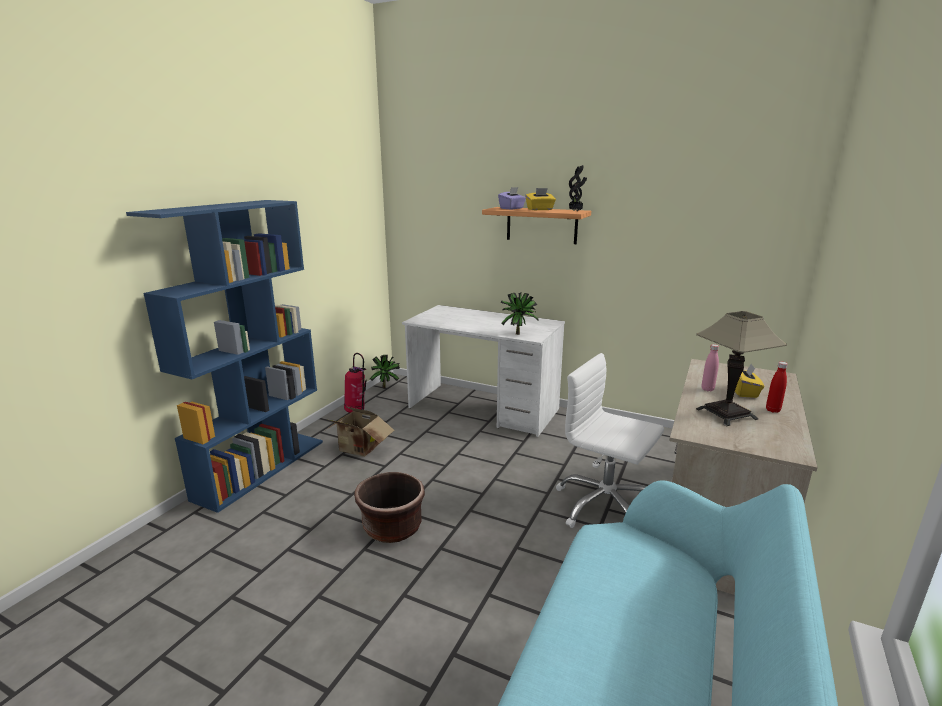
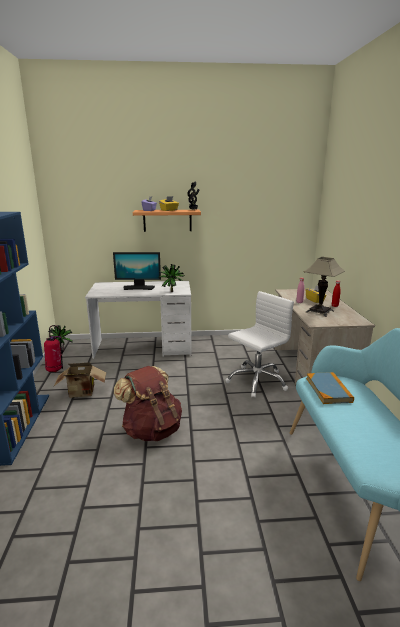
camera: 30 degrees left, 0 degrees up
brown planter [354,472,425,543] -> brown backpack [114,366,182,441]
white office chair [556,353,664,528] -> white office chair turned 135 degrees clockwise [225,291,294,398]
none -> monitor [113,252,161,290]
none -> book [306,372,354,404]

